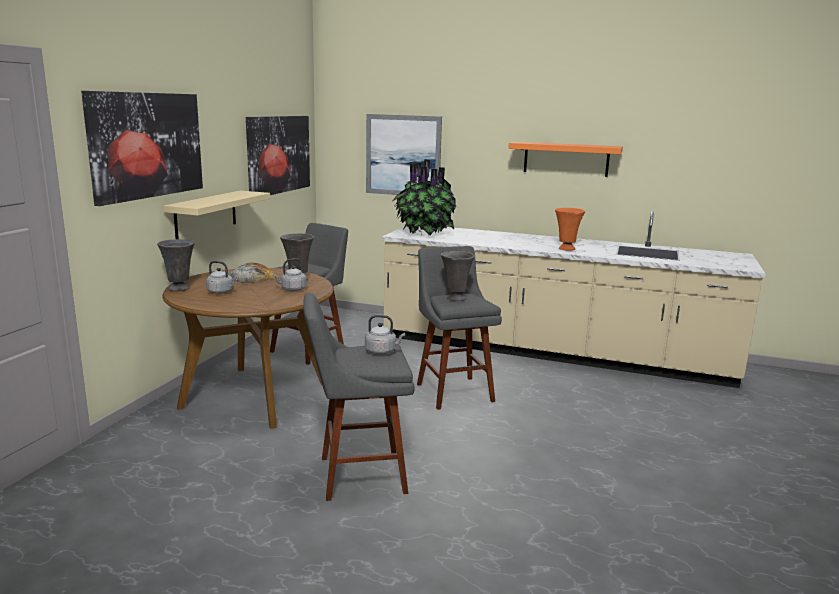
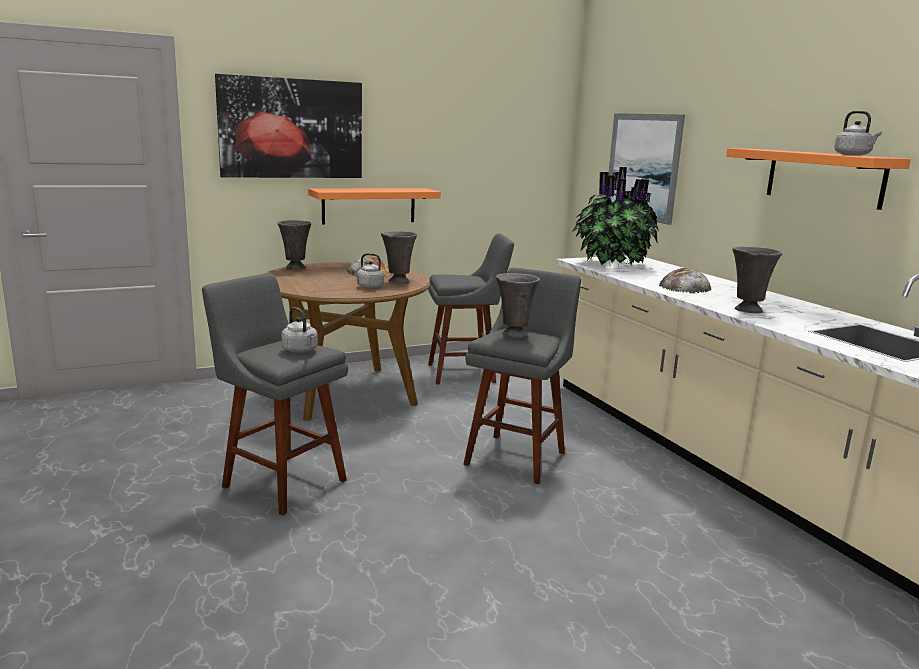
camera: 45 degrees right, 0 degrees up
beige shelf [164,190,270,239] -> orange shelf [308,188,441,225]
grey kettle [206,261,237,294] -> grey kettle moved to [834,111,882,156]
picture [246,116,310,195] -> none
orange vase [555,208,585,251] -> grey vase [732,246,782,313]
none -> bread [659,268,711,293]

